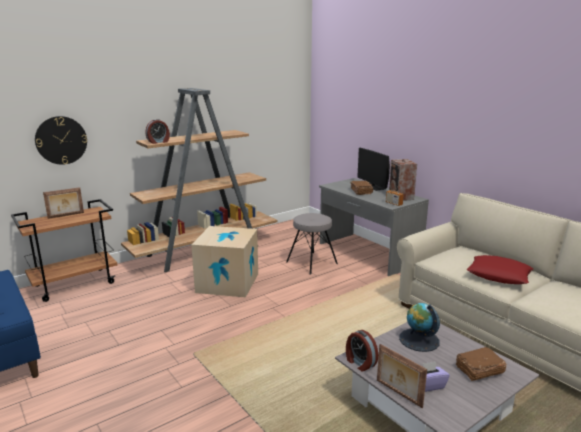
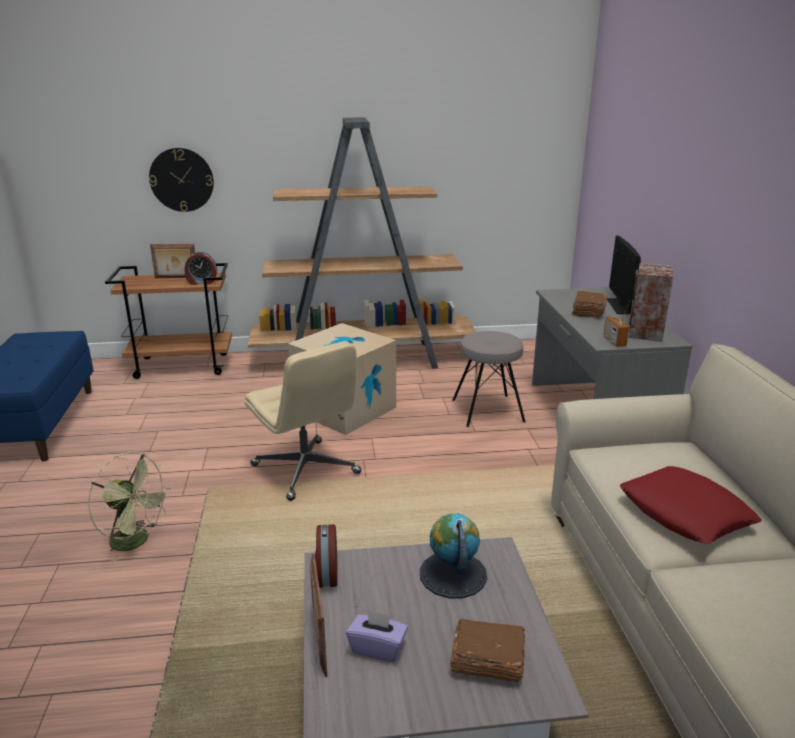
camera: 30 degrees right, 5 degrees up
alarm clock [145,119,170,144] -> alarm clock moved to [184,252,217,285]
none -> green fan [88,452,172,563]
none -> beige office chair [244,341,361,501]

